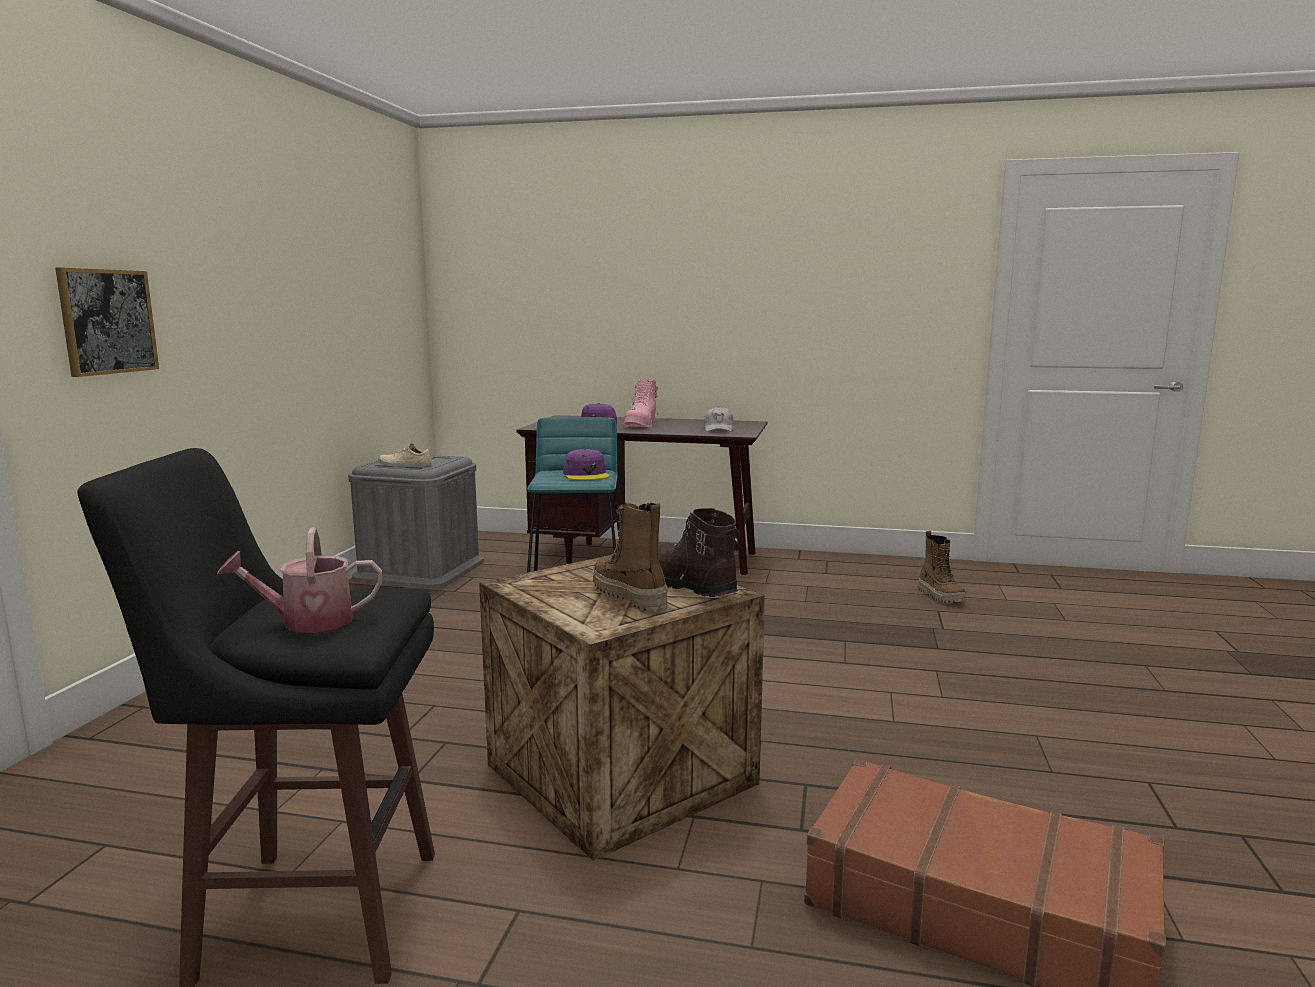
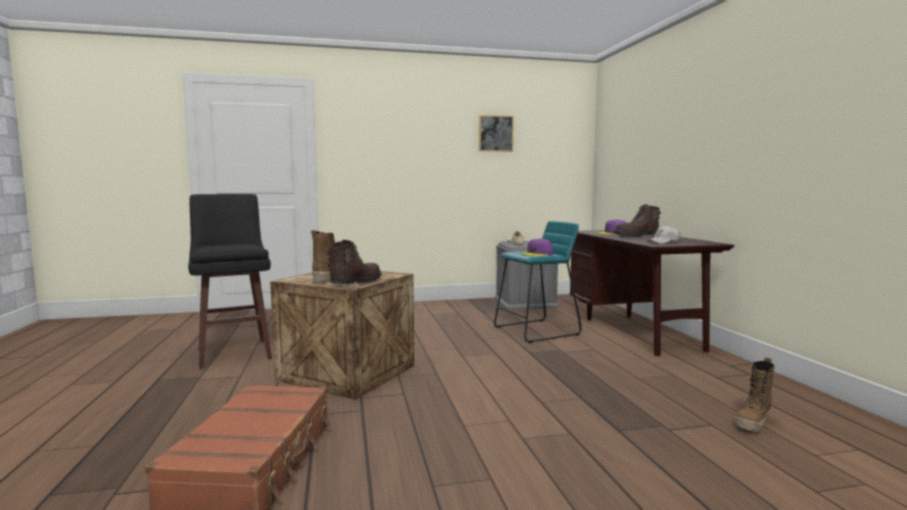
camera: 65 degrees right, 5 degrees down
picture [55,267,159,377] -> picture moved to [479,115,514,152]
watering can [217,527,382,633] -> none
pink boot [623,379,658,427] -> brown boot [614,204,661,237]

